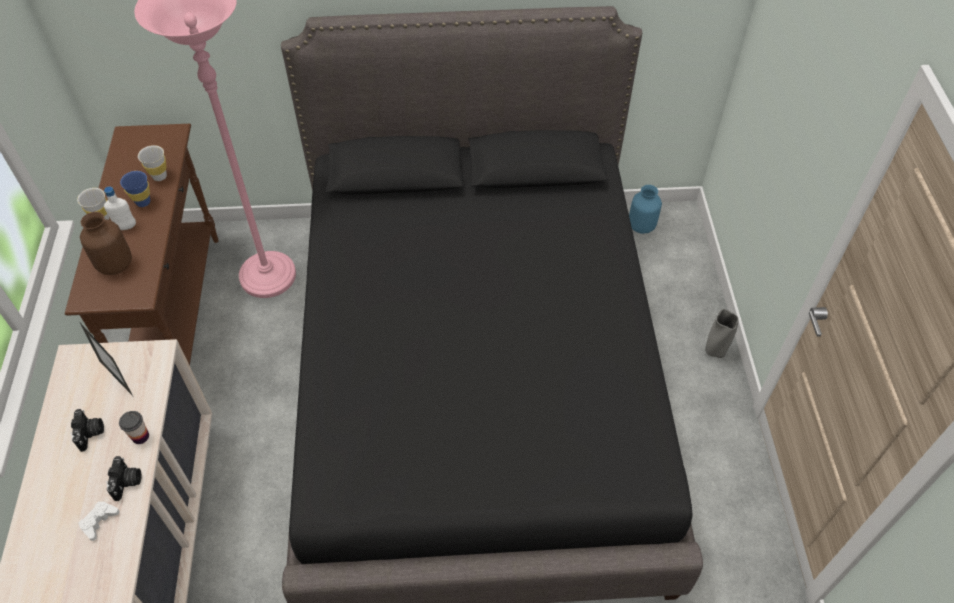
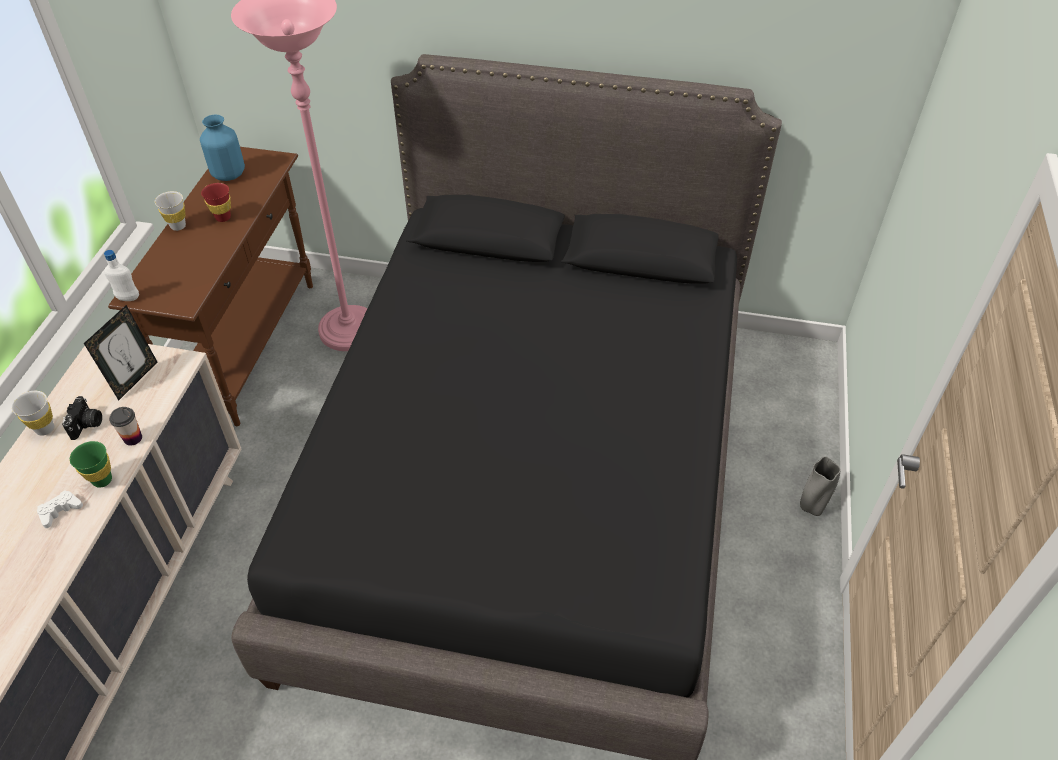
camera: 15 degrees right, 5 degrees down
brown vase [80,212,132,275] -> none
picture frame [80,323,133,396] -> picture frame turned 45 degrees clockwise [84,305,157,400]
white bottle [104,187,136,230] -> white bottle moved to [104,250,139,301]
camera [106,456,142,501] -> green cup [69,441,112,488]
blue cup [120,171,150,207] -> red cup [201,183,231,222]
white cup [138,145,167,181] -> white cup moved to [11,391,54,436]
blue vase [629,185,662,234] -> blue vase moved to [200,115,245,181]

